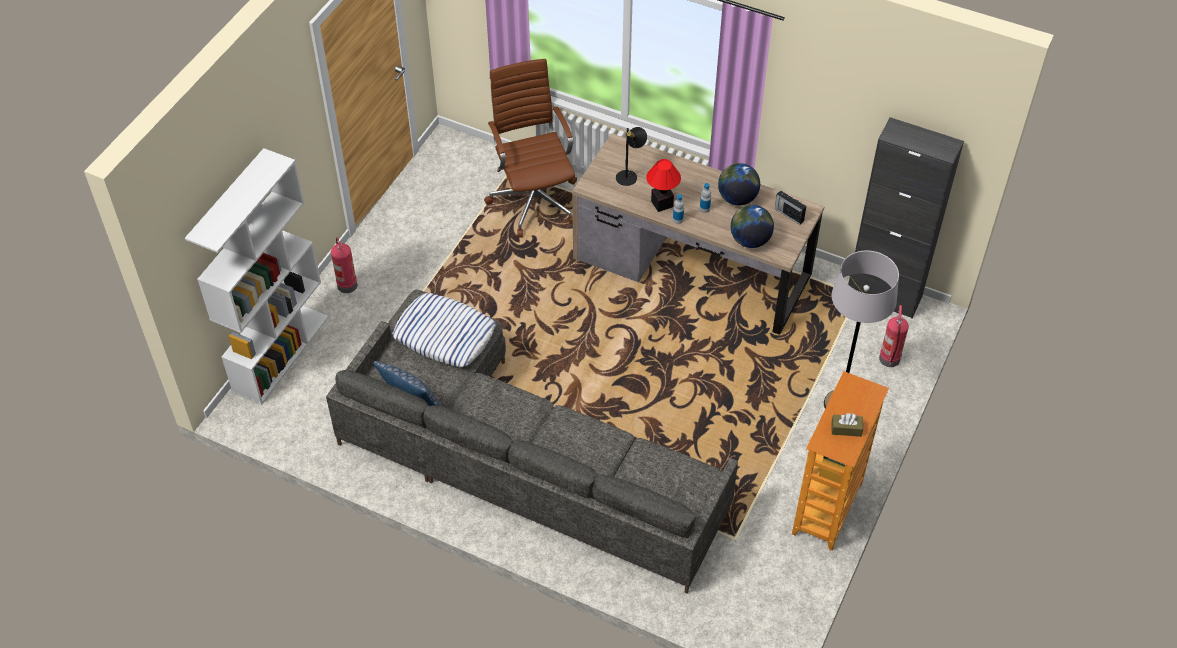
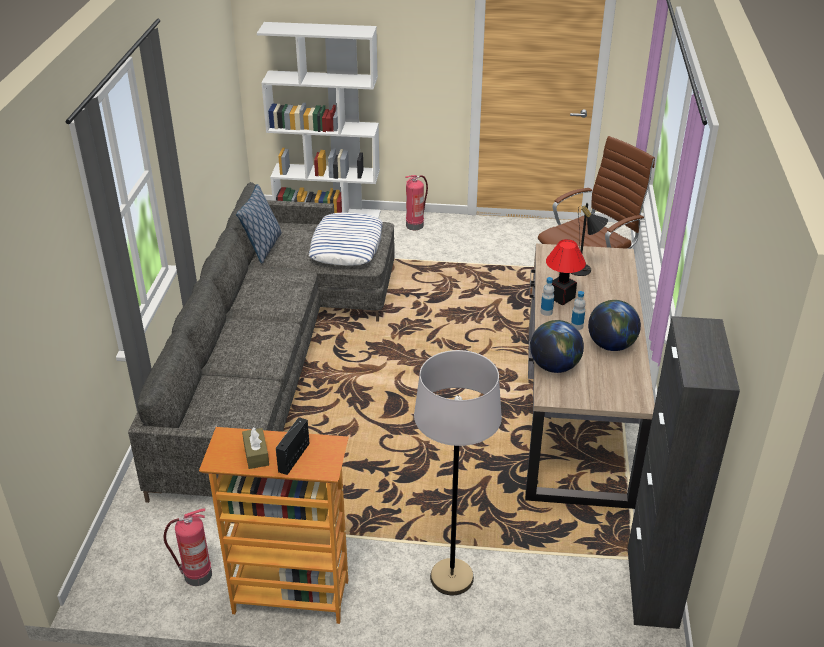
camera: 70 degrees right, 15 degrees down
radio [775,191,806,224] -> radio moved to [276,417,310,475]
fire extinguisher [879,305,909,367] -> fire extinguisher moved to [164,508,212,586]

